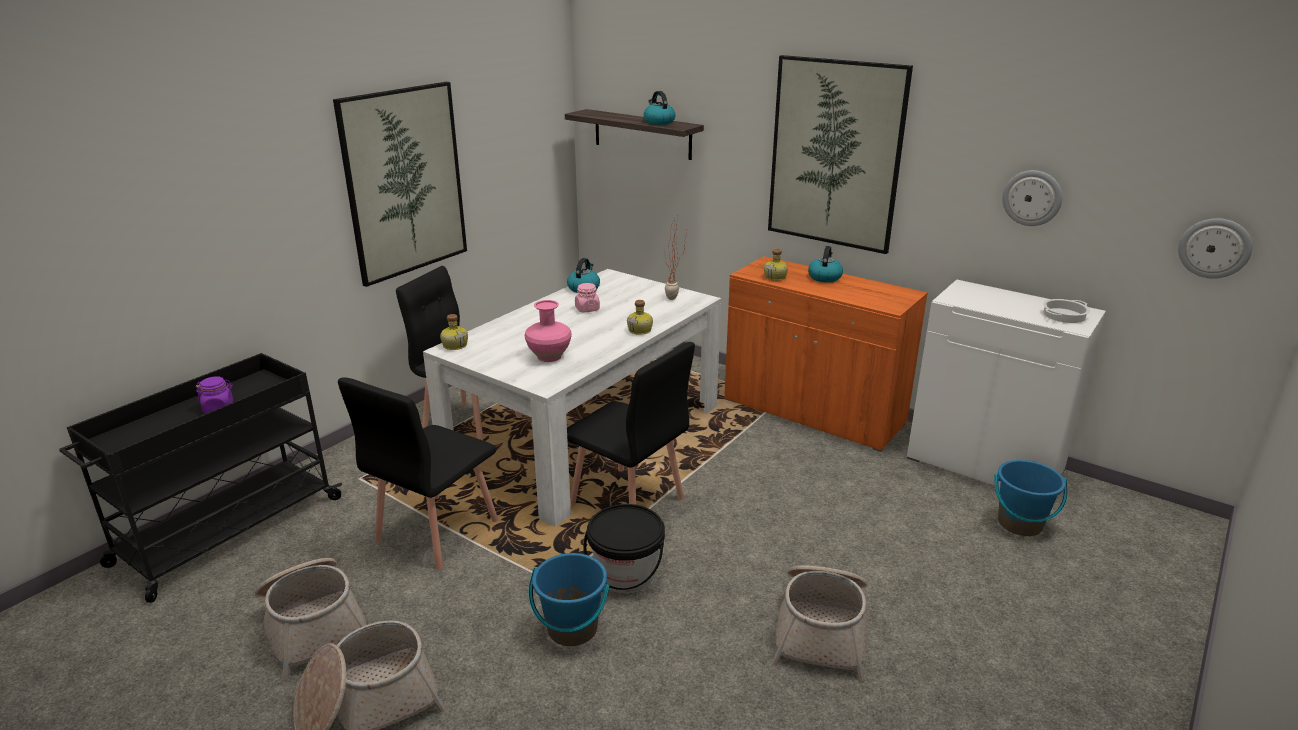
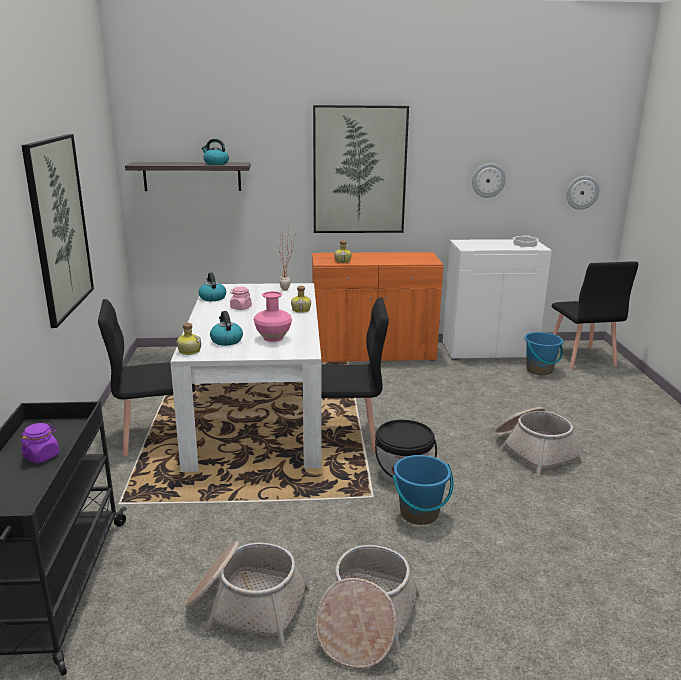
camera: 40 degrees left, 5 degrees down
black chair [338,377,498,570] -> black chair moved to [552,261,638,369]
kettle [808,246,843,283] -> kettle moved to [210,311,243,346]

